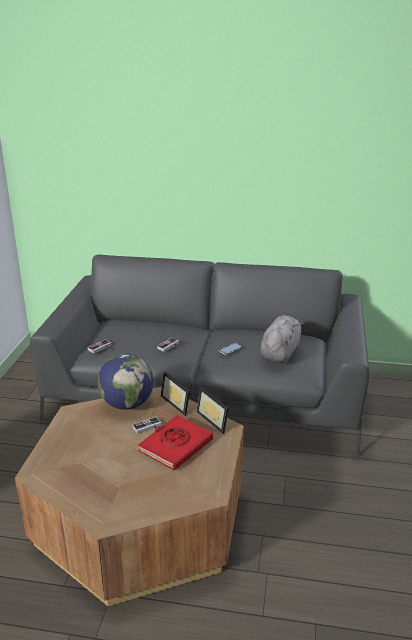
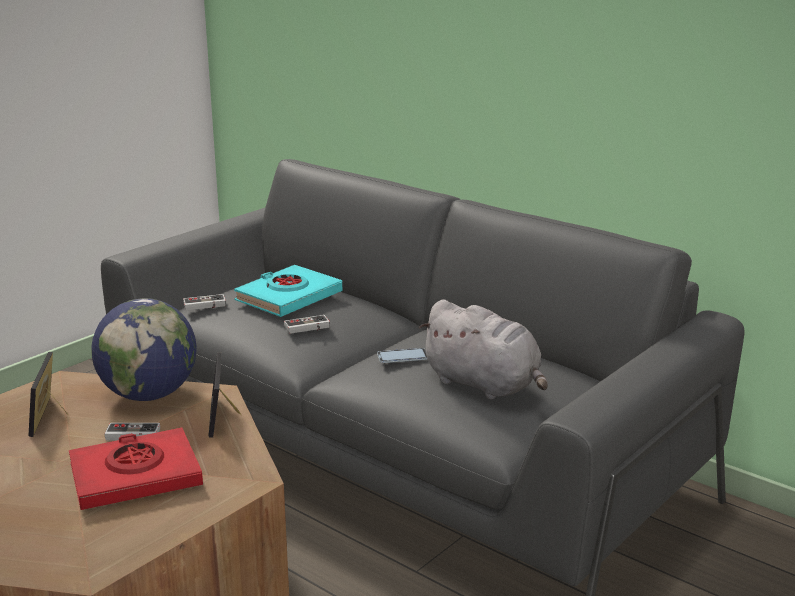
camera: 30 degrees right, 5 degrees down
picture frame [196,387,229,434] -> picture frame moved to [29,352,67,437]
grey plush toy [260,315,304,363] -> grey plush toy turned 75 degrees clockwise [418,300,548,399]
none -> turquoise book [234,265,342,317]

